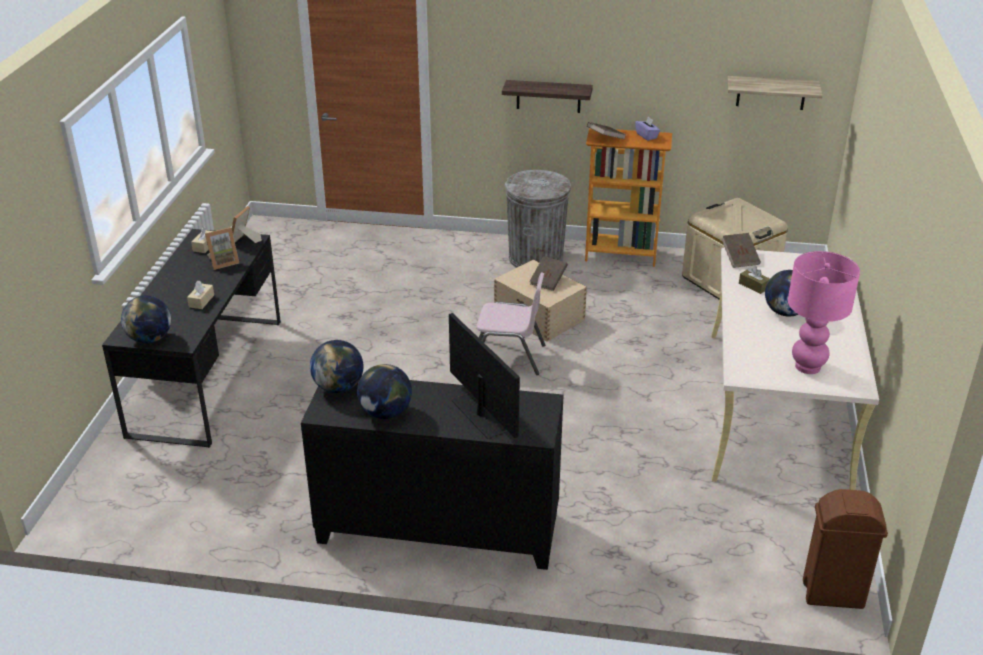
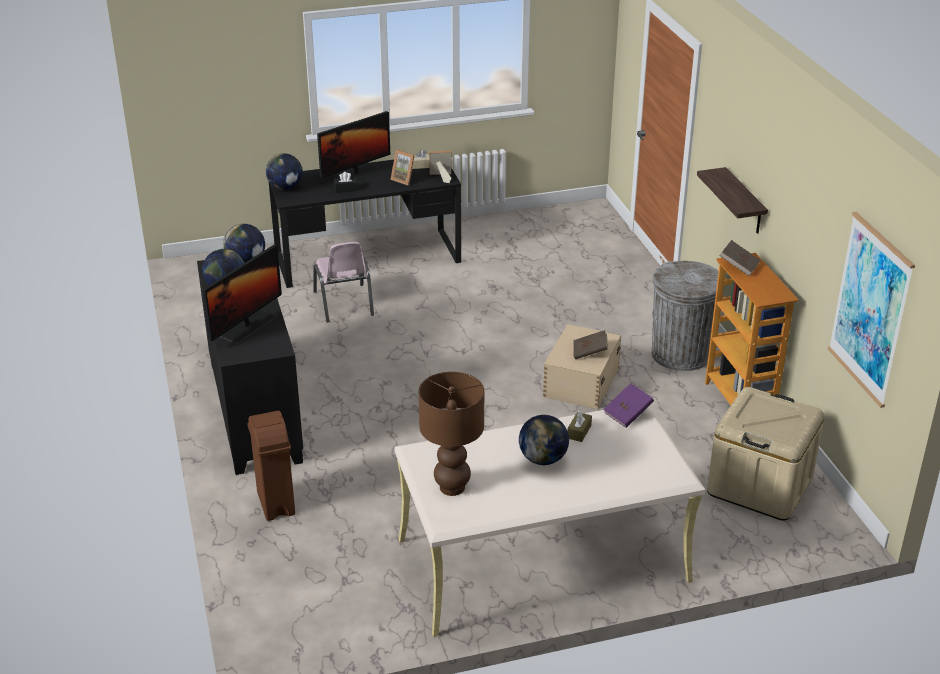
camera: 65 degrees right, 0 degrees up
beige tissue box [187,280,214,309] -> black tissue box [334,172,358,193]
pink chair [476,272,545,375] -> pink chair moved to [313,242,374,323]
purple tissue box [635,117,660,140] -> none
brown book [722,233,761,268] -> purple book [603,383,654,428]
shelf [727,76,823,110] -> picture [828,212,915,408]
pink table lamp [788,251,860,374] -> brown table lamp [418,372,484,496]
brown trash can [803,489,888,609] -> brown trash can moved to [248,411,295,521]
none -> monitor [317,111,390,180]

